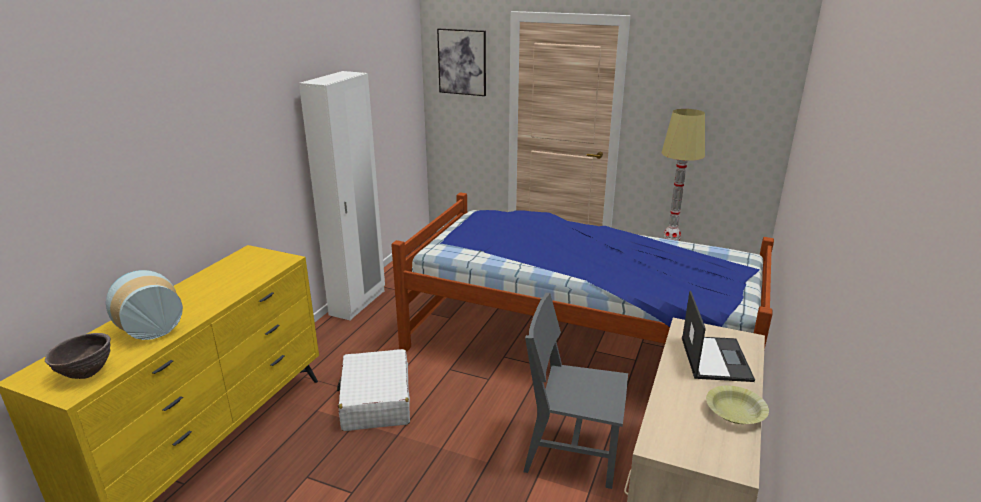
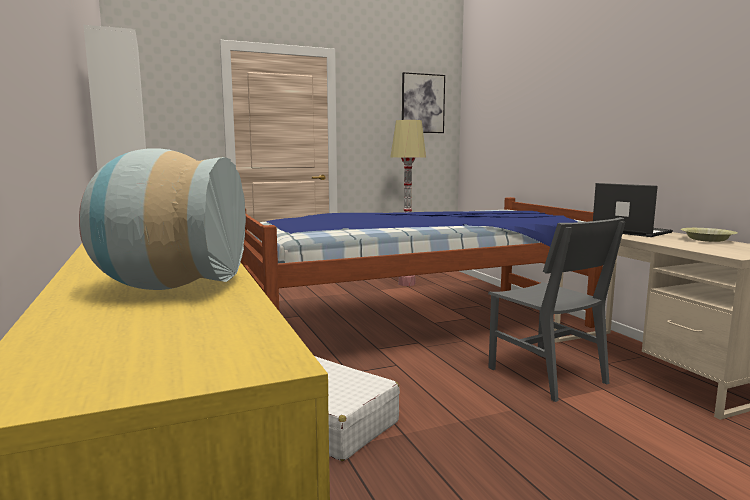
camera: 45 degrees left, 15 degrees down
brown bowl [45,333,111,379] -> none
picture [437,29,486,96] -> picture moved to [402,72,445,133]
grey chair [523,293,628,489] -> grey chair turned 90 degrees counterclockwise [488,217,625,402]

